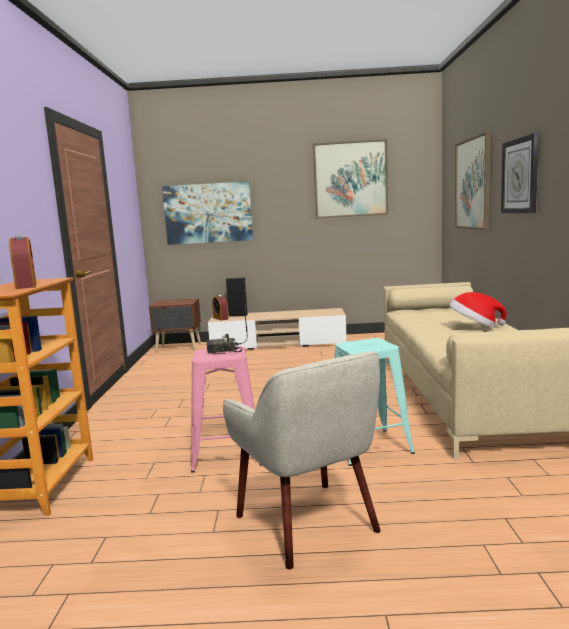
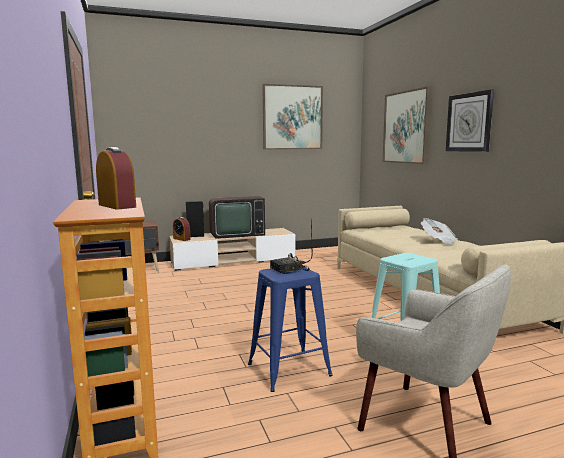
camera: 20 degrees left, 0 degrees up
picture [162,181,253,245] -> none
pink stool [191,346,261,473] -> blue stool [248,267,333,392]
hat [449,292,507,328] -> newspaper [421,218,458,245]
none -> television [209,196,265,239]

